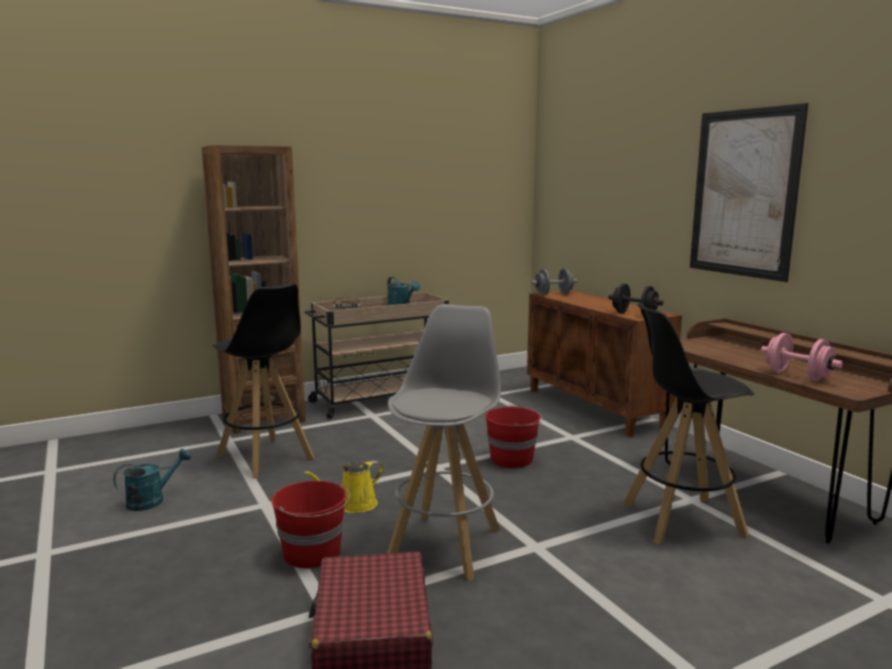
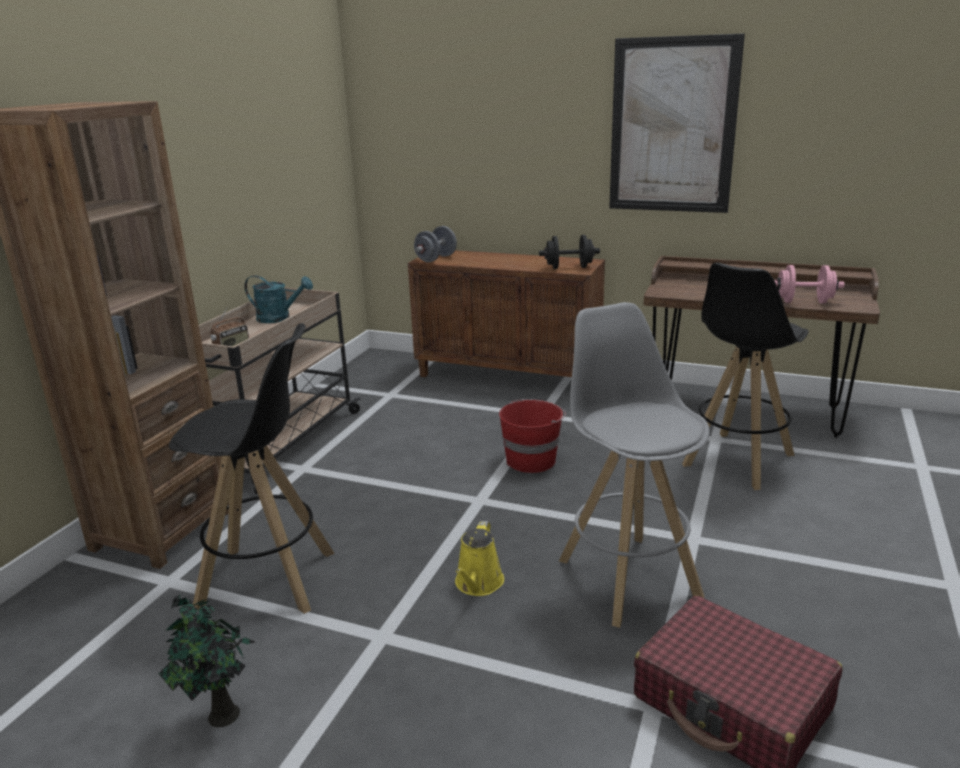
camera: 40 degrees left, 10 degrees up
turquoise watering can [113,449,191,511] -> potted plant [159,594,255,727]
red bucket [271,480,350,569] -> none

